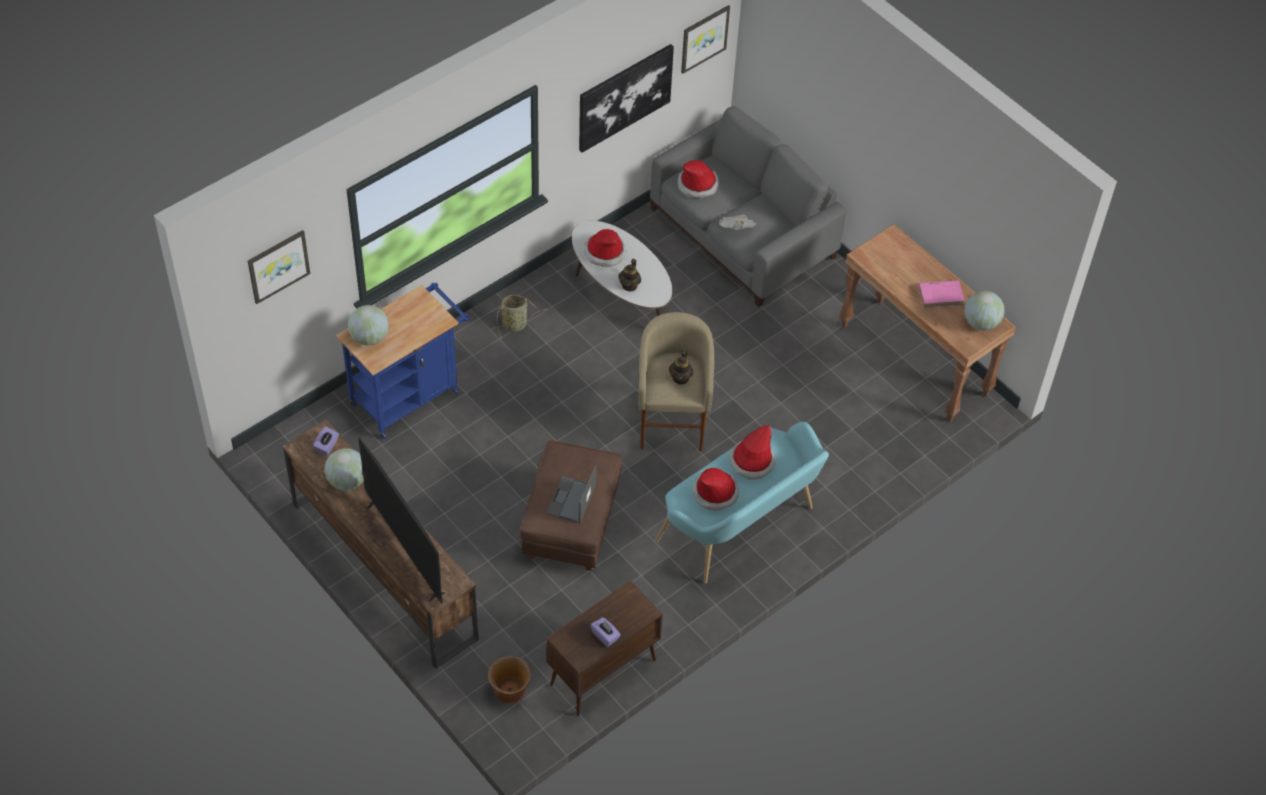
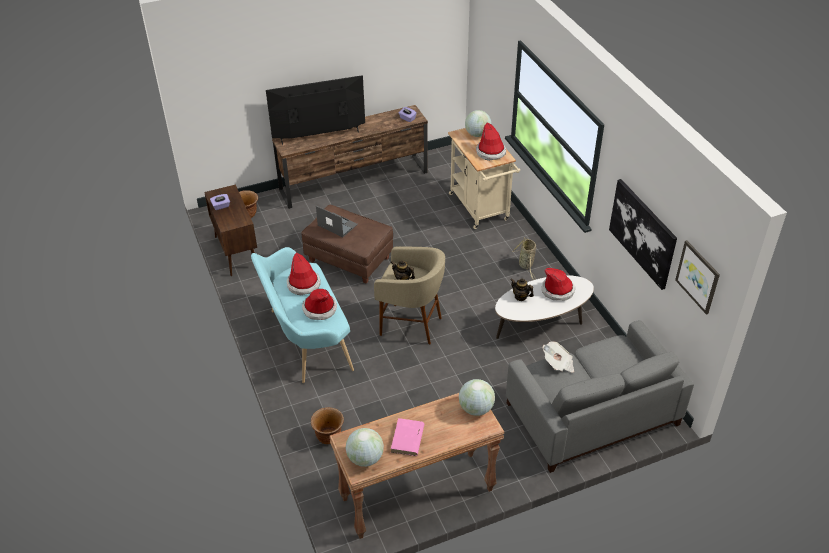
camera: 110 degrees right, 10 degrees down
picture [248,230,310,304] -> none
globe [325,448,364,490] -> globe moved to [459,379,495,416]
blue cart [336,283,469,439] -> beige cart [448,128,520,229]
hat [678,160,719,199] -> hat moved to [476,122,506,161]
none -> brown planter [311,407,344,444]

